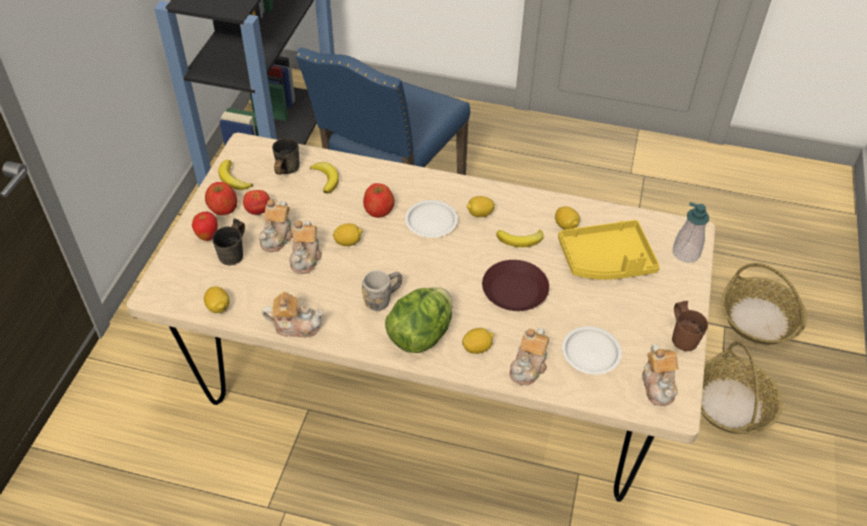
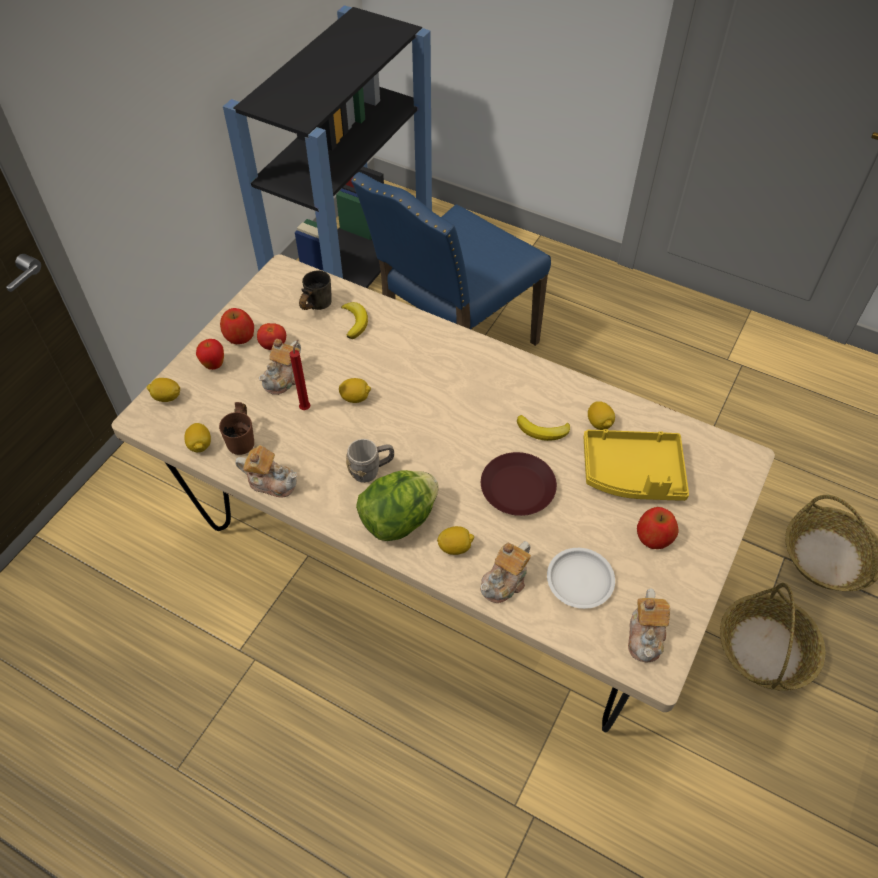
camera: 15 degrees right, 5 degrees up
grey mug [212,218,245,265] -> none
banana [218,160,253,190] -> none
teapot [289,220,322,274] -> red candle [290,340,311,410]
apple [363,183,395,218] -> apple moved to [637,507,679,549]
white plate [405,200,458,238] -> none
lemon [467,196,495,217] -> lemon moved to [147,378,180,402]
soap dispenser [672,202,709,263] -> none
brown mug [672,301,708,351] -> brown mug moved to [219,402,254,455]

